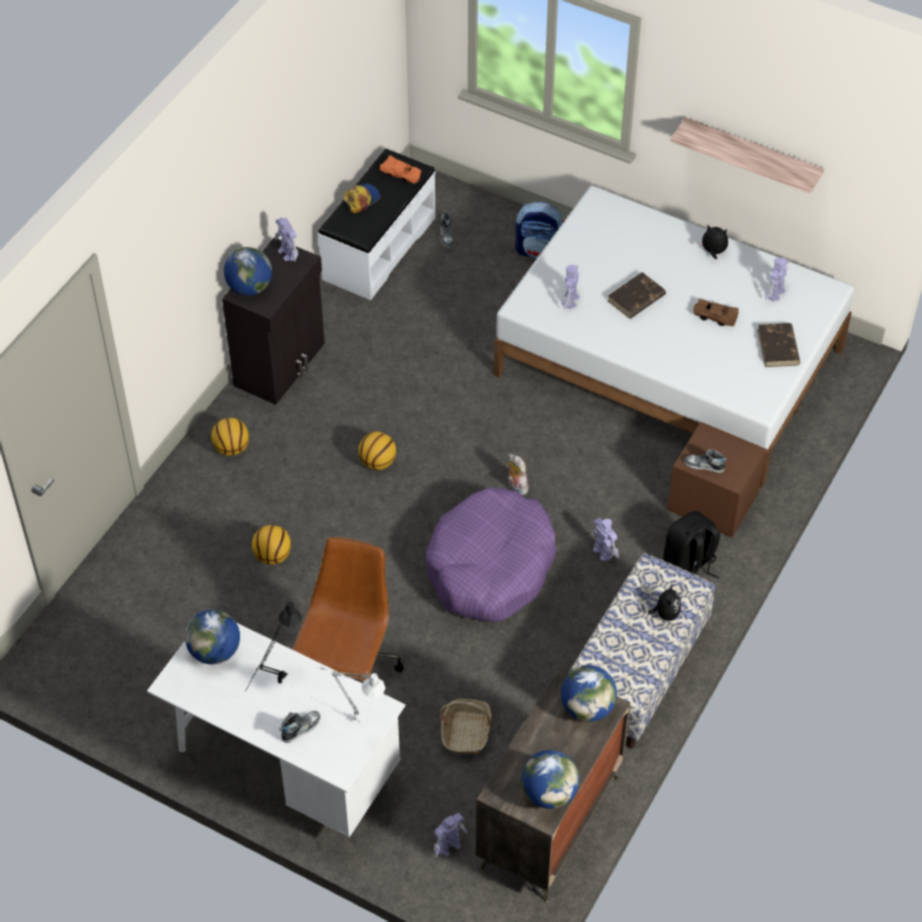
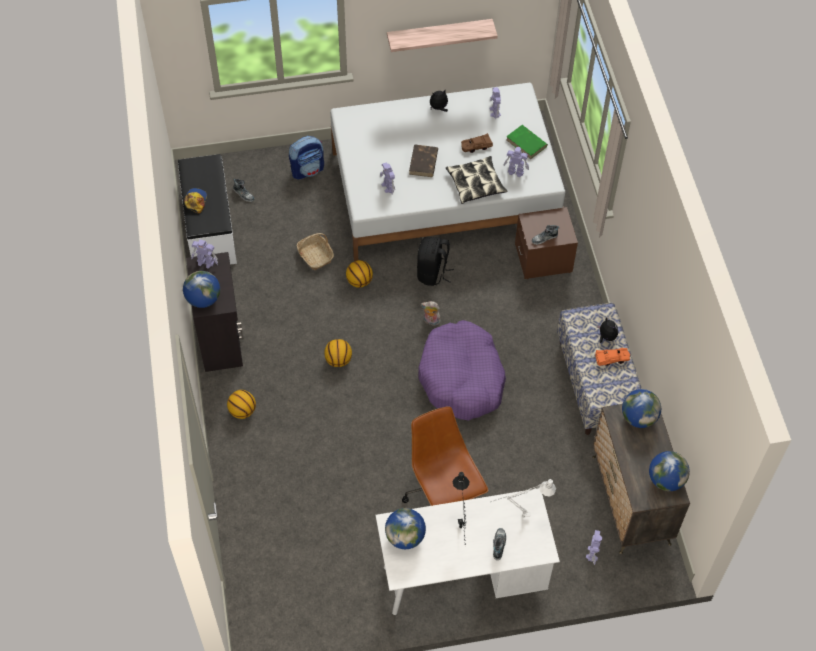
camera: 40 degrees left, 5 degrees up
basketball [252,525,291,565] -> basketball moved to [346,260,373,288]
orange toy car [380,155,421,184] -> orange toy car moved to [595,348,630,366]
basket [440,699,491,754] -> basket moved to [296,233,334,270]
toy robot [591,518,619,562] -> toy robot moved to [503,147,529,177]
black backpack [663,511,720,579] -> black backpack moved to [417,237,454,286]
brown book [757,323,800,367] -> green book [506,125,548,159]
none -> pillow [446,156,508,204]

